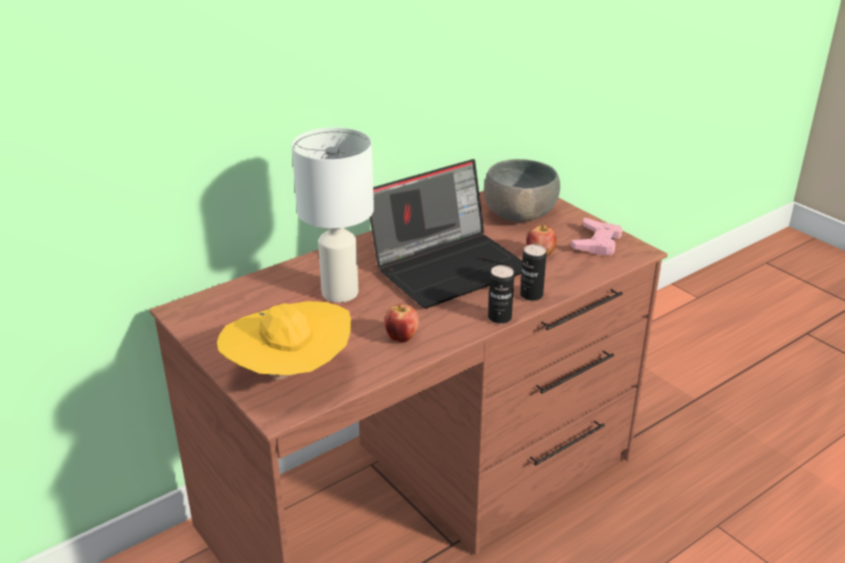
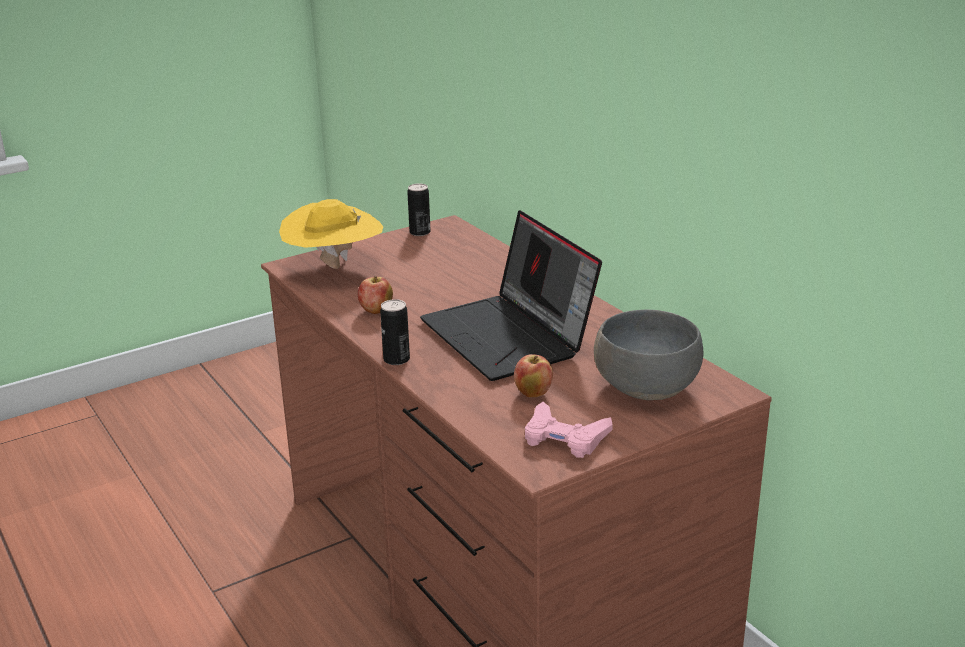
camera: 95 degrees right, 5 degrees down
white table lamp [292,127,374,303] -> none
can [520,244,547,301] -> can moved to [407,183,431,236]

